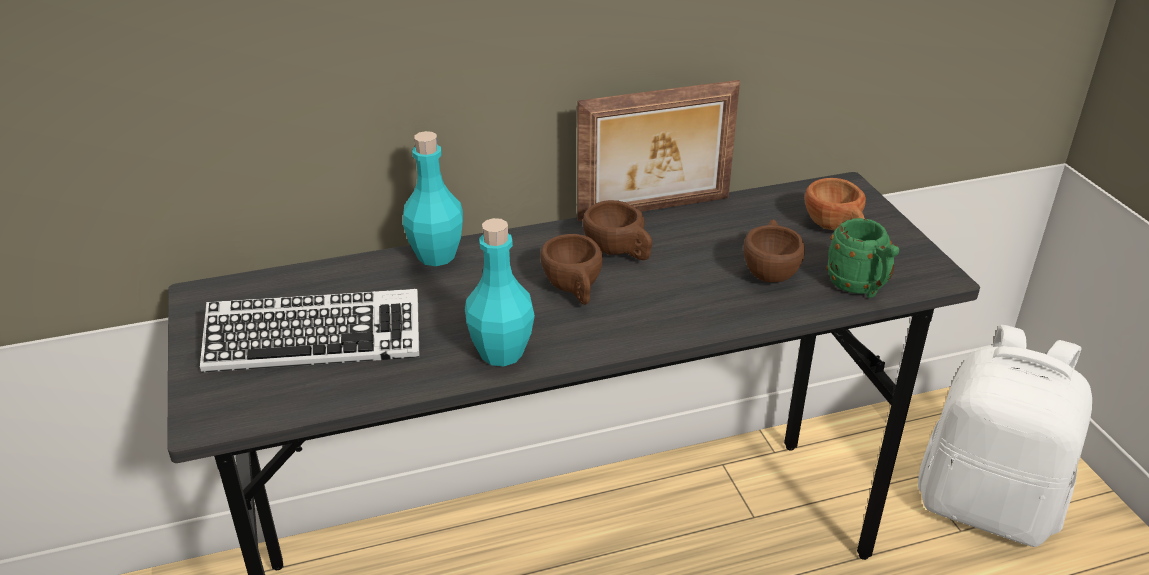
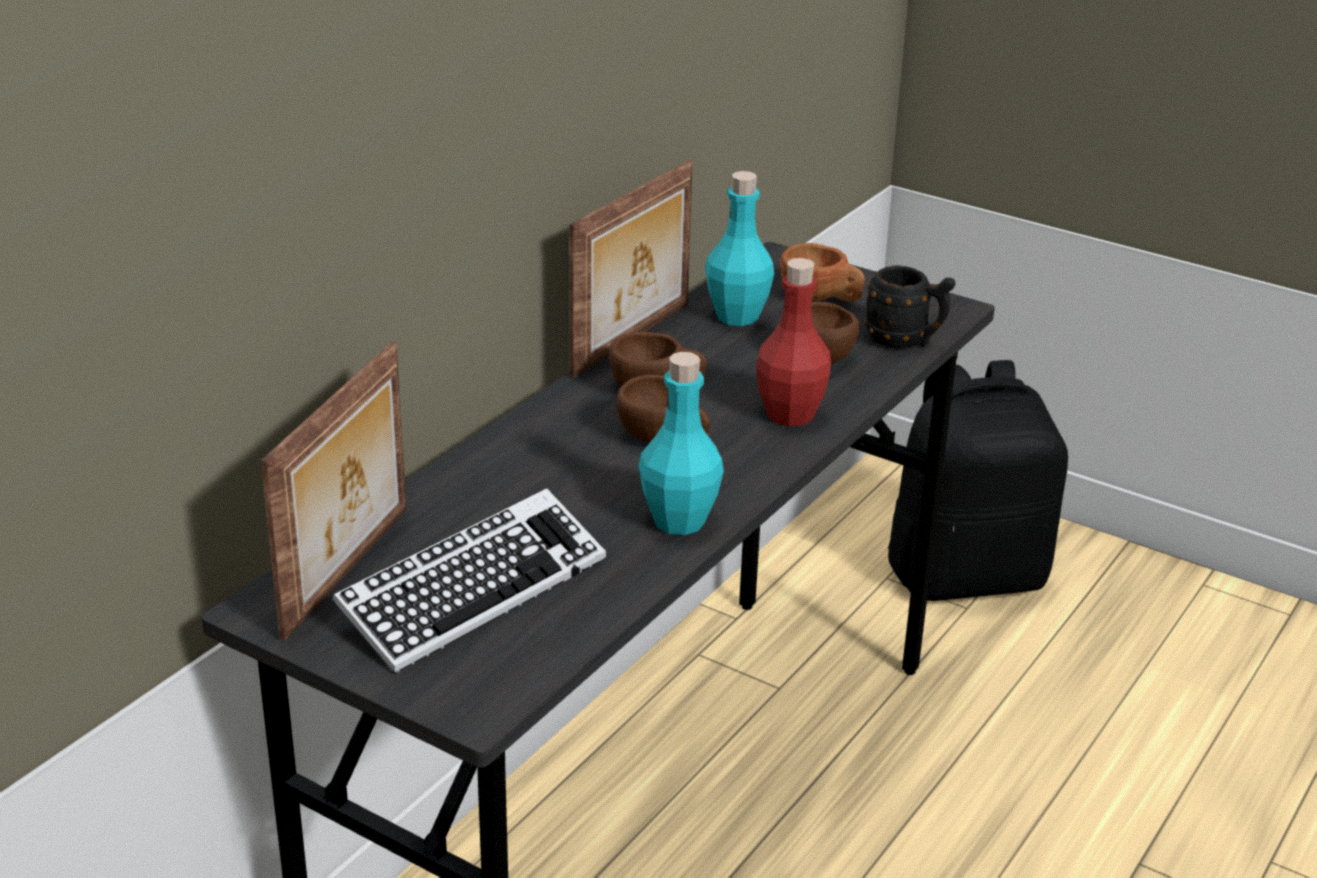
camera: 40 degrees left, 5 degrees down
turquoise bottle [403,131,463,266] -> turquoise bottle moved to [705,171,774,326]
green mug [826,218,899,298] -> black mug [865,265,955,348]
white backpack [918,325,1092,547] -> black backpack [888,360,1068,601]
none -> picture frame [261,342,406,641]
none -> red bottle [756,258,831,427]

